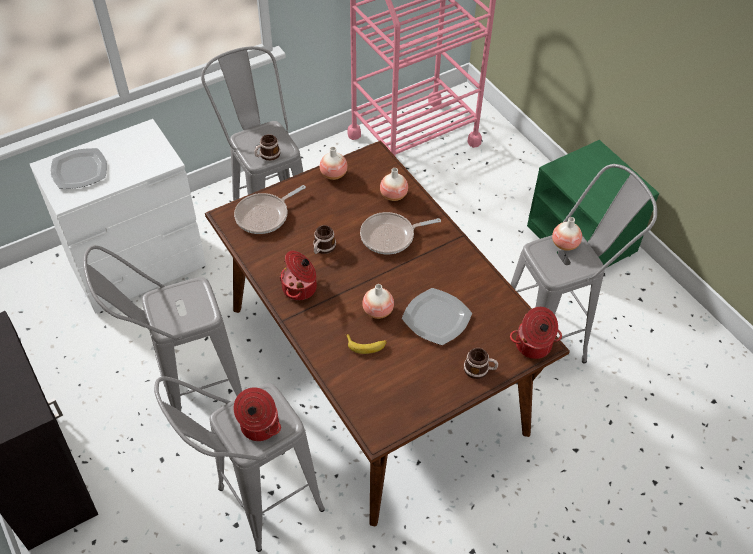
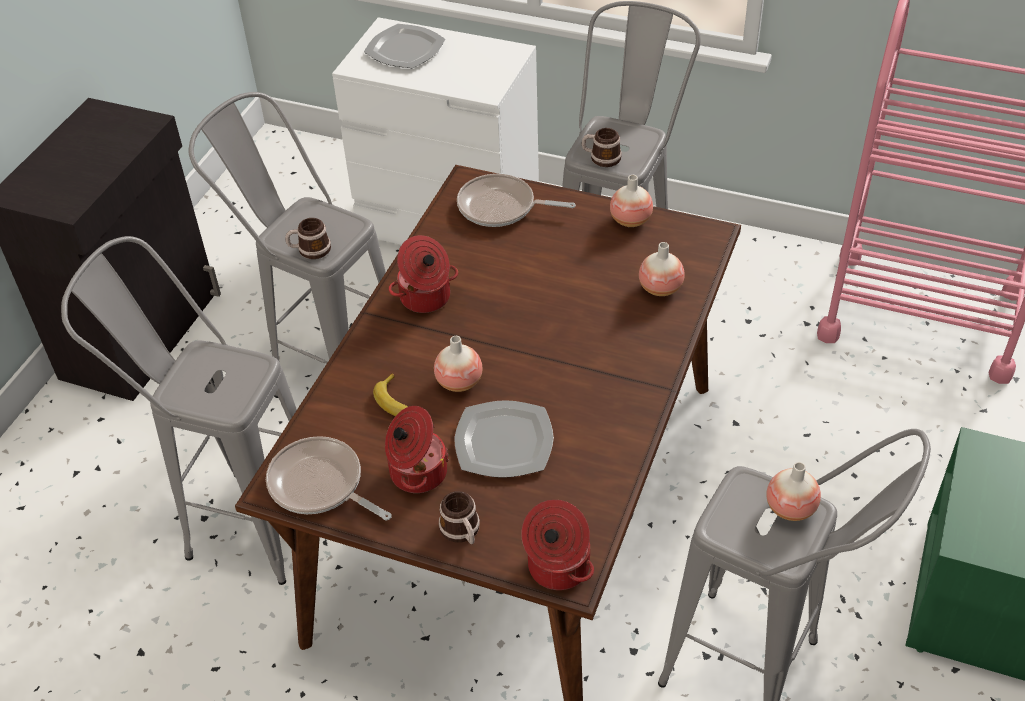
camera: 55 degrees right, 5 degrees down
cooking pot [234,387,281,441] -> cooking pot moved to [385,406,449,493]
mug [313,225,336,254] -> mug moved to [285,218,331,259]
frying pan [360,212,441,254] -> frying pan moved to [266,436,392,521]

